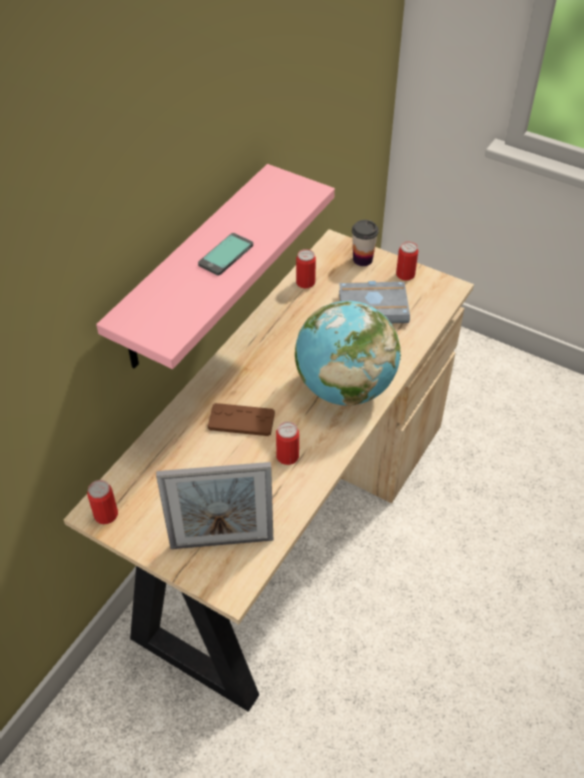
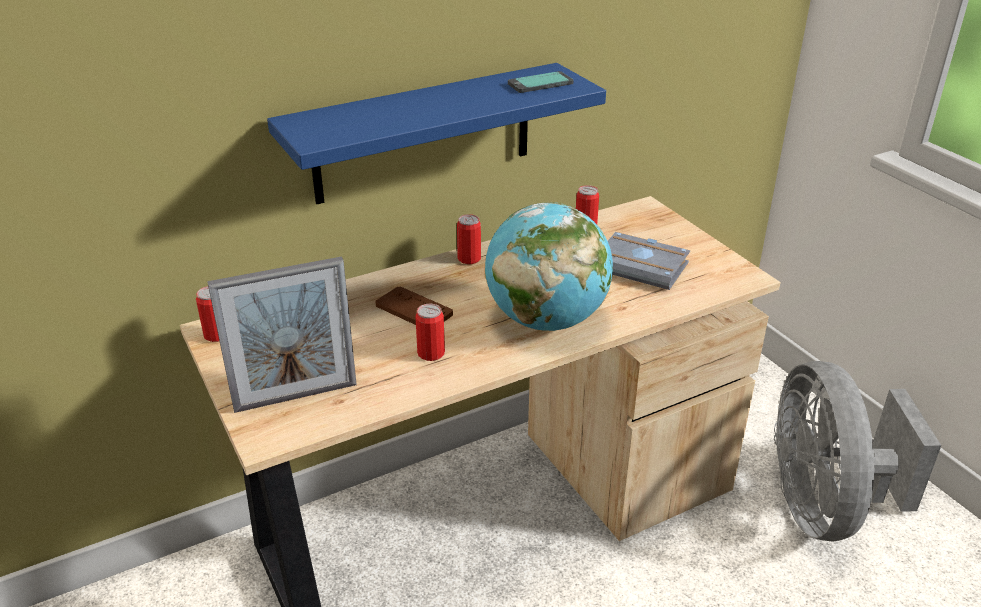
camera: 30 degrees right, 15 degrees down
pink shelf [96,164,335,369] -> blue shelf [267,63,606,204]
picture frame [156,462,273,549] -> picture frame turned 45 degrees counterclockwise [207,256,357,413]
phone [198,233,253,275] -> phone moved to [508,71,573,93]
cup [352,220,379,266] -> none
can [396,241,418,281] -> can moved to [457,214,481,264]
none -> grey fan [774,361,941,541]

